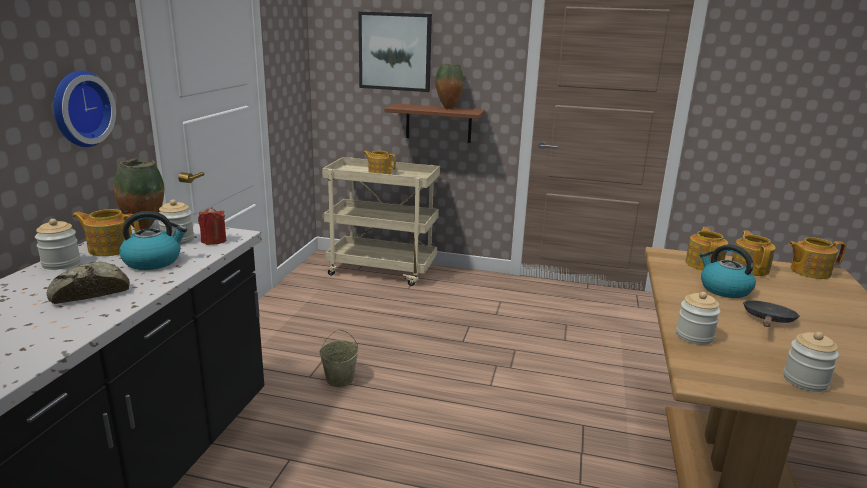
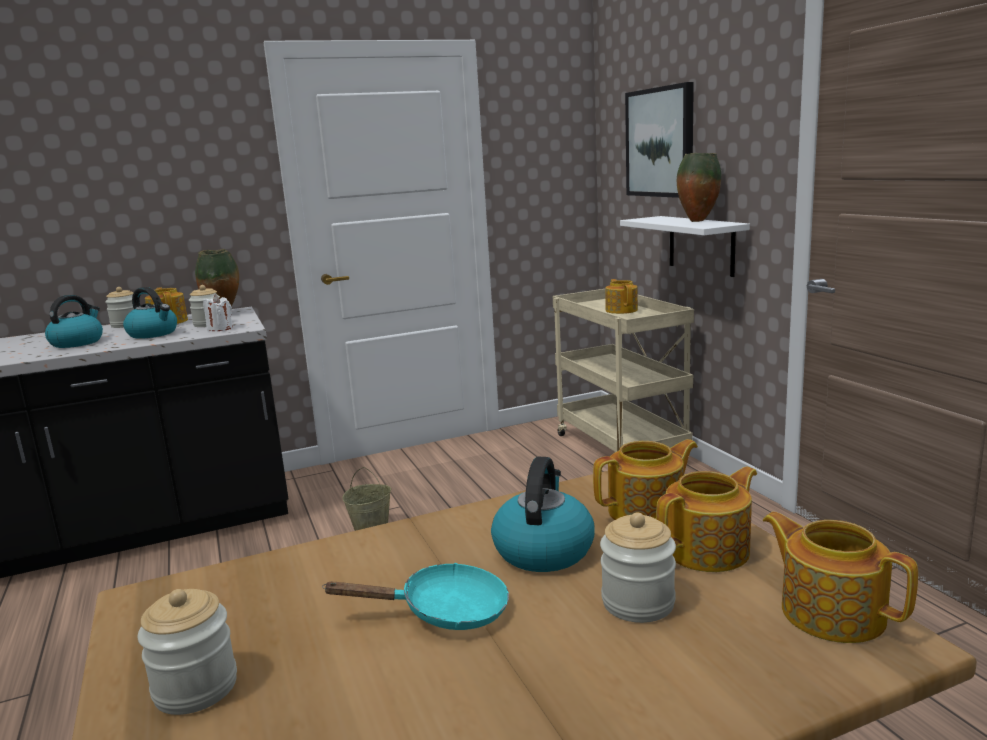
camera: 55 degrees right, 5 degrees down
bread [47,262,130,304] -> kettle [45,295,103,348]
wall clock [53,71,116,147] -> none
red candle [198,207,226,245] -> white candle [203,295,233,331]
brown shelf [384,104,485,143] -> white shelf [620,216,750,277]
jar [676,292,720,345] -> jar moved to [600,512,676,623]
black frying pan [743,300,800,327] -> turquoise frying pan [322,563,509,630]

